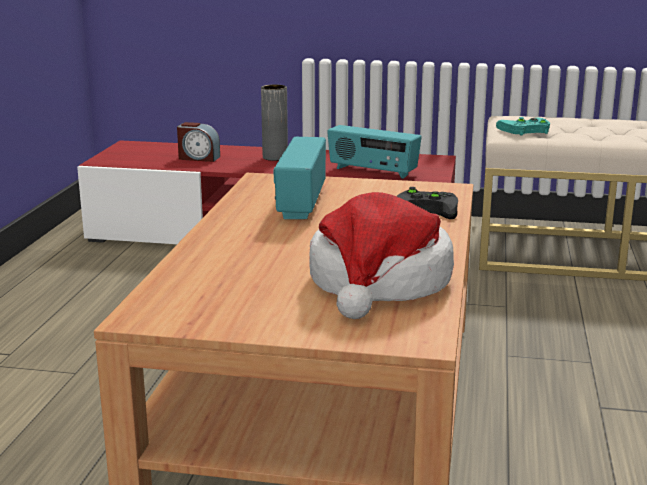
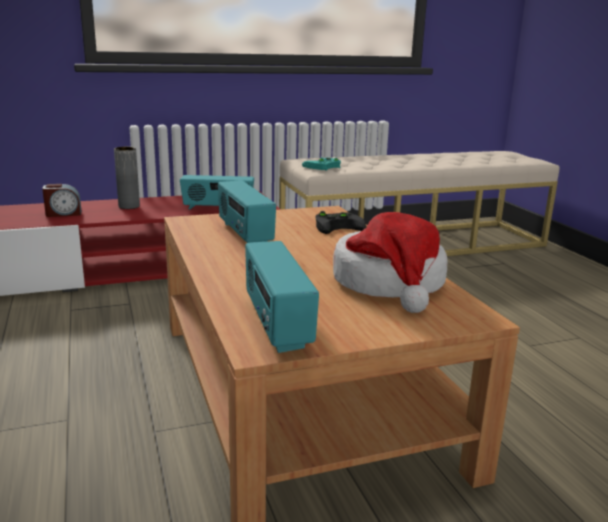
camera: 30 degrees left, 0 degrees up
none -> radio [245,241,319,353]

